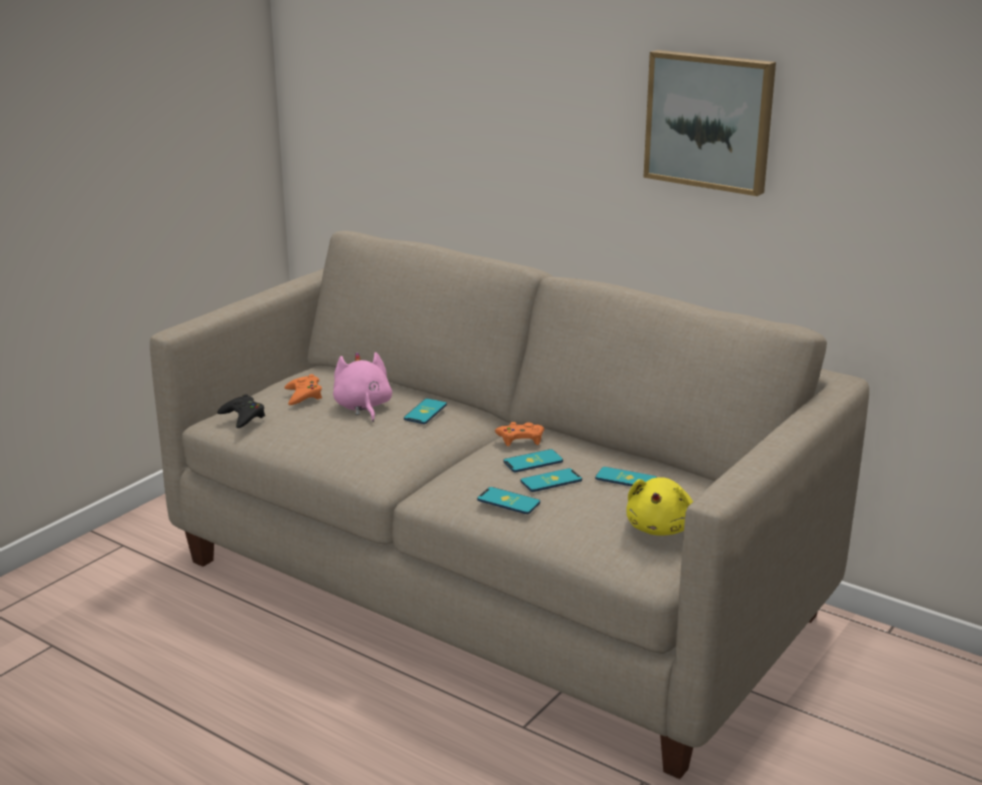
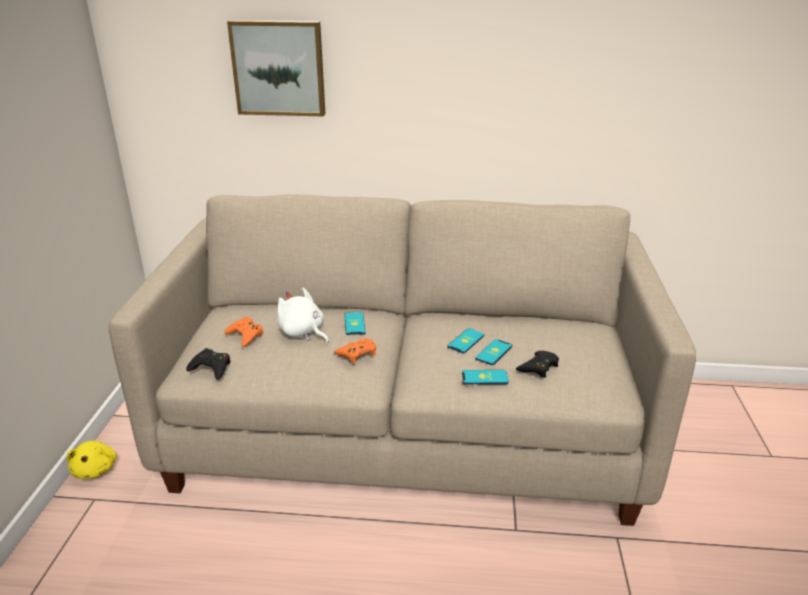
camera: 30 degrees left, 5 degrees up
pink plush toy [333,352,392,422] -> white plush toy [277,288,329,343]
orange game controller [495,422,544,446] -> orange game controller moved to [334,338,376,363]
phone [595,467,657,486] -> none
yellow plush toy [626,477,693,536] -> yellow plush toy moved to [67,441,117,479]
picture [643,50,776,196] -> picture moved to [227,20,325,116]
none -> black game controller [516,351,559,378]

